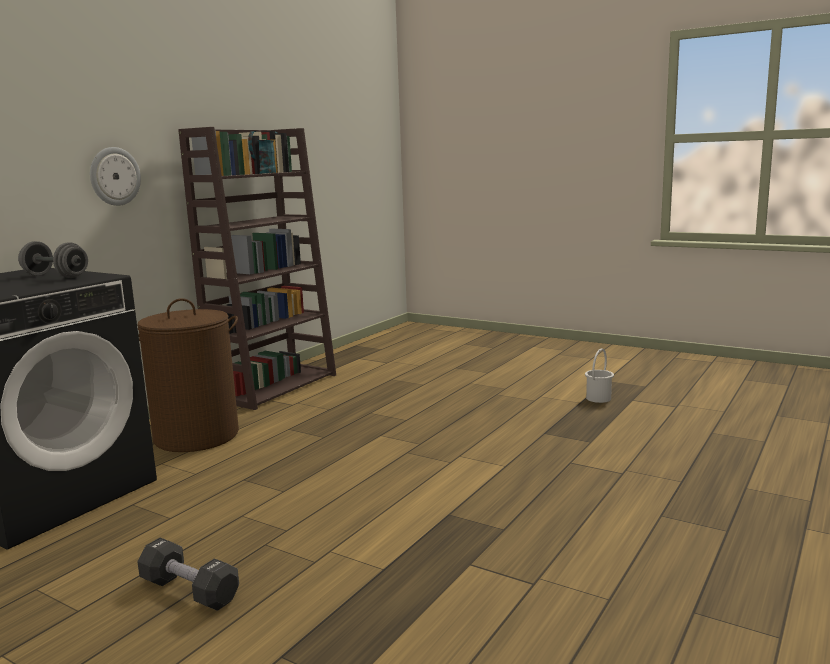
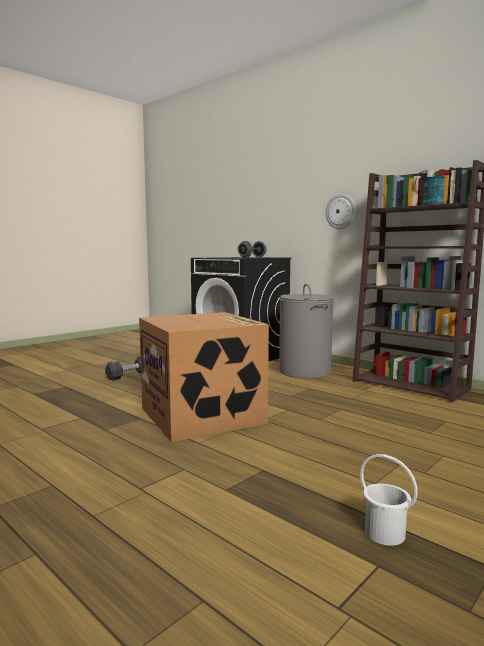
camera: 100 degrees right, 5 degrees down
brown laundry basket [138,298,239,452] -> grey laundry basket [279,284,334,378]
none -> cardboard box [139,312,269,442]

